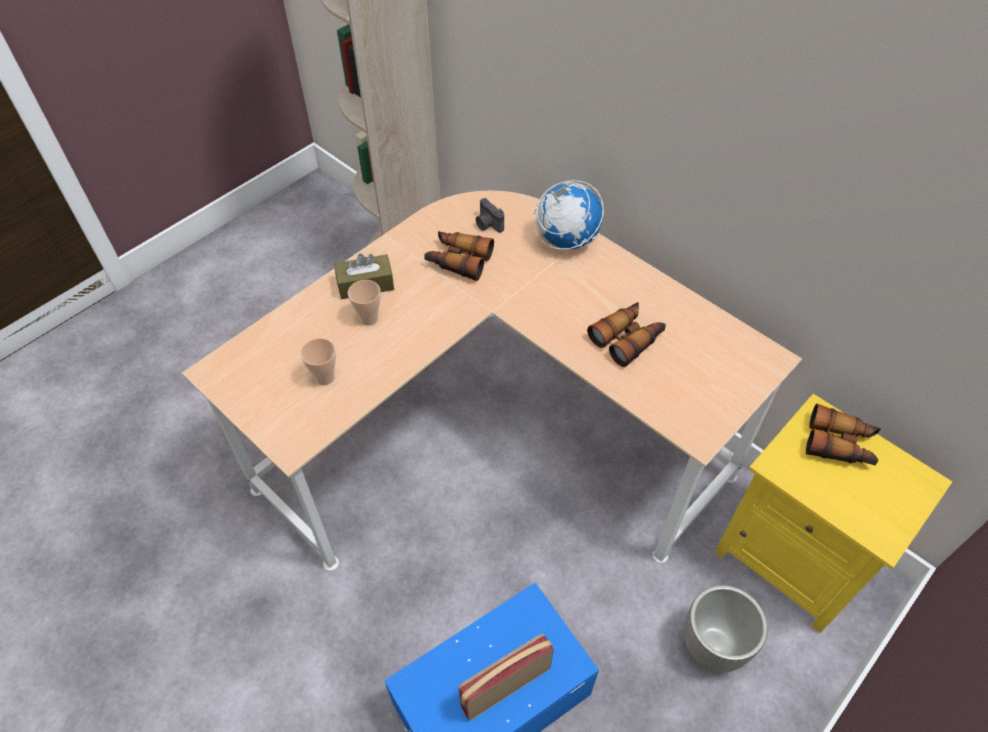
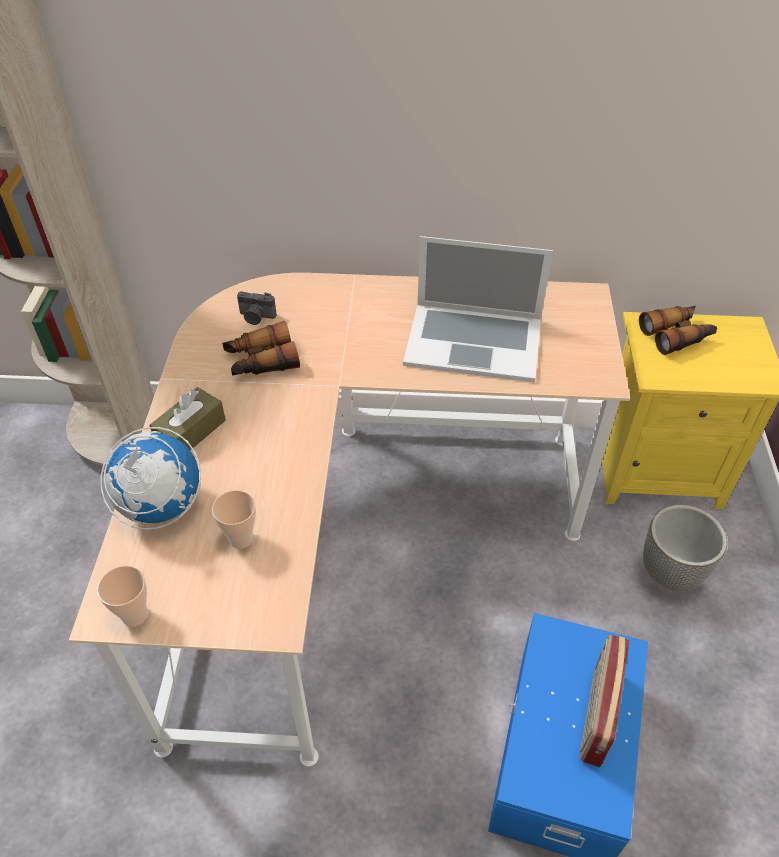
camera: 40 degrees left, 5 degrees down
cup [348,280,381,326] -> cup moved to [97,566,148,627]
globe [533,180,604,250] -> globe moved to [100,427,201,530]
binoculars [587,302,666,367] -> laptop [403,236,553,382]

